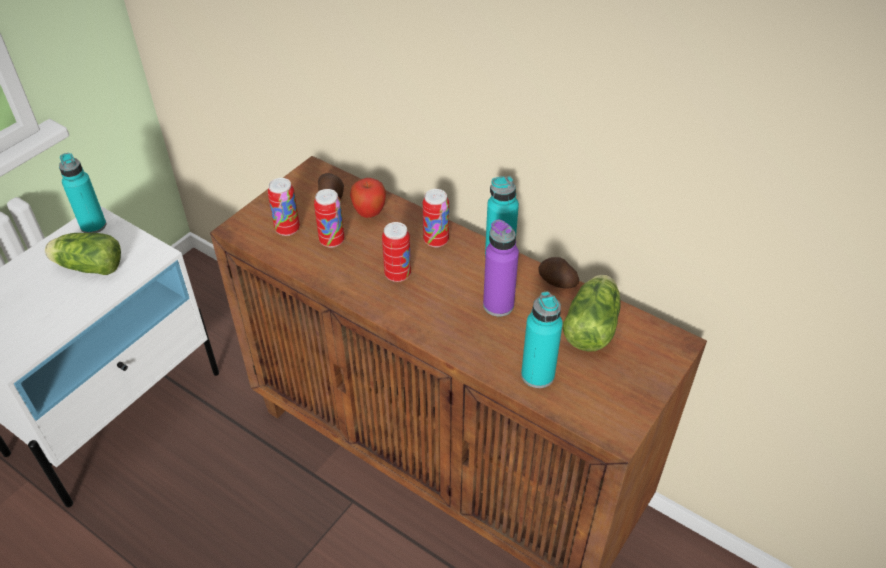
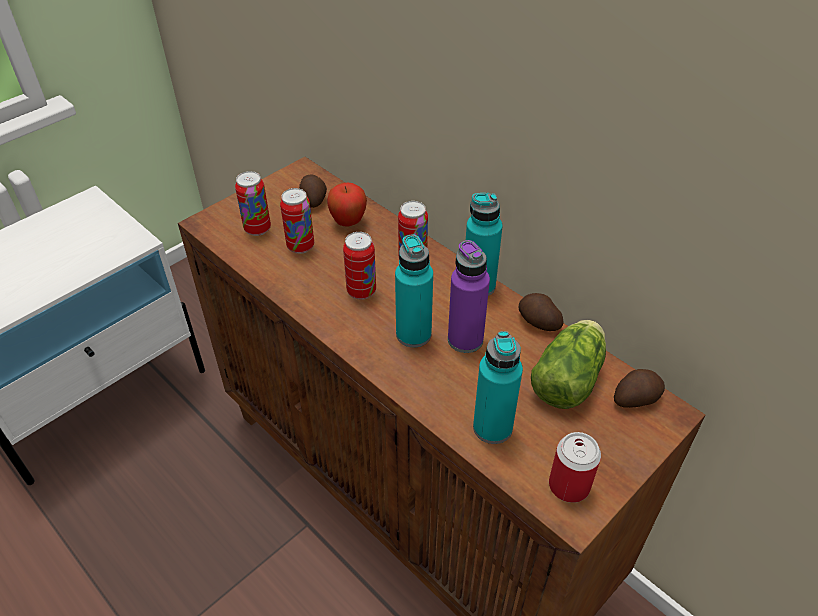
camera: 10 degrees right, 0 degrees up
lettuce [45,233,121,275] -> none
turquoise bottle [59,153,106,233] -> turquoise bottle moved to [395,234,433,348]
none -> can [549,432,601,503]
none -> potato [614,369,665,408]

